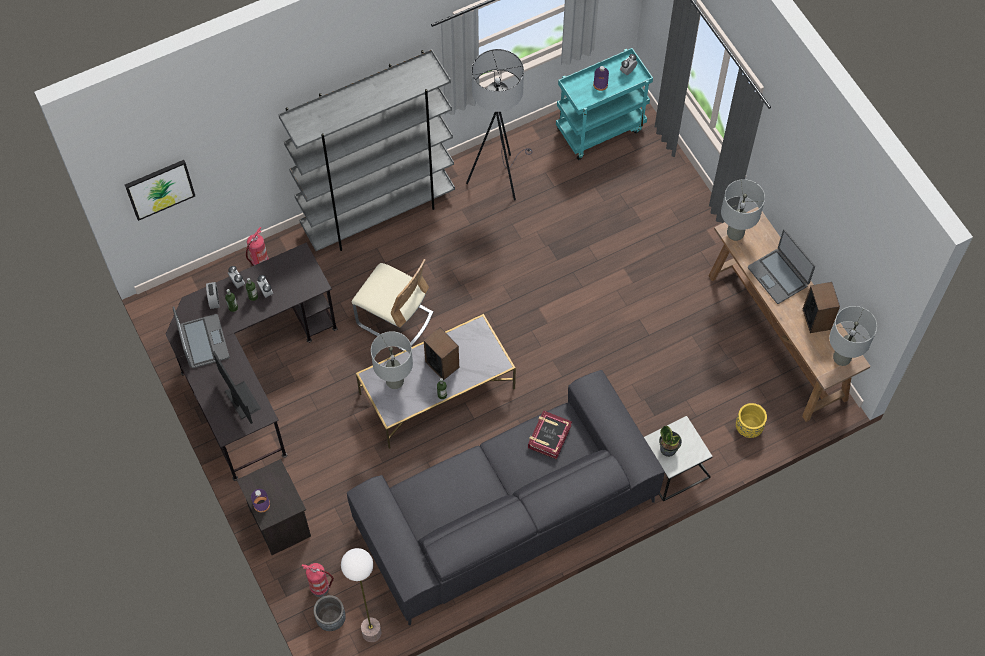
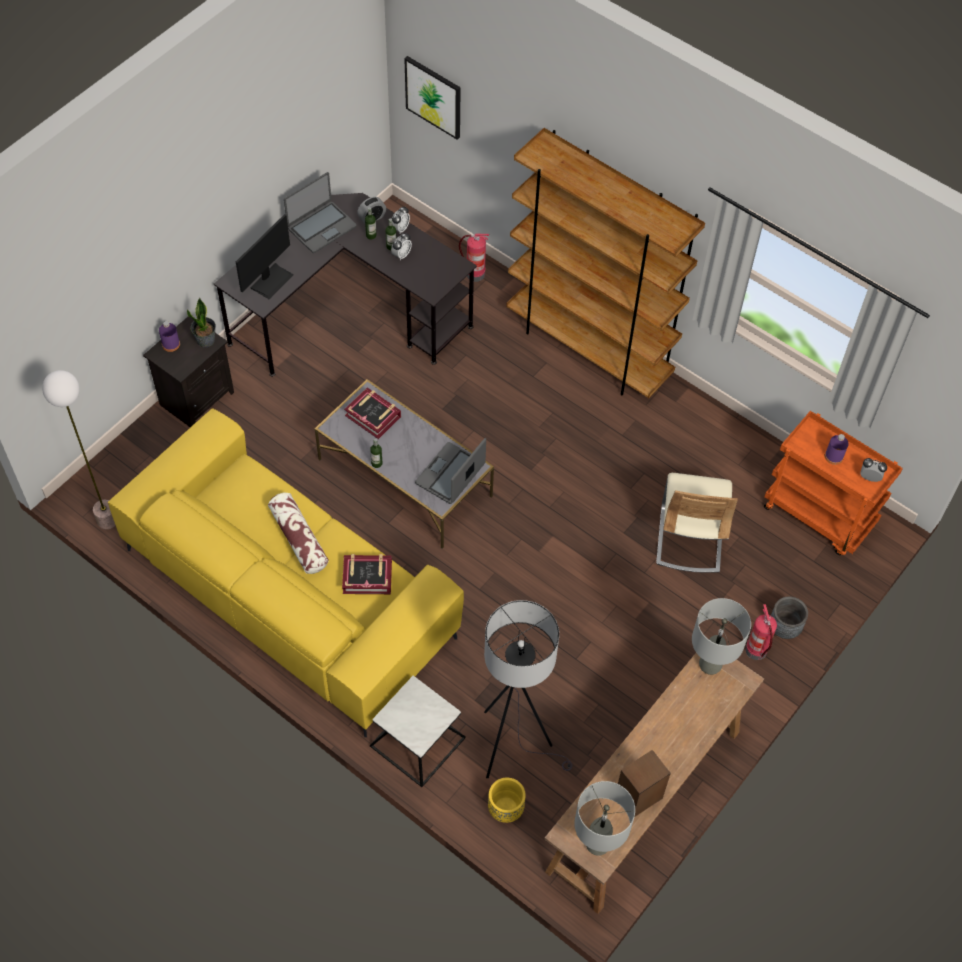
camera: 65 degrees right, 5 degrees down
grey bookcase [278,49,455,251] -> brown bookcase [506,128,705,398]
fire extinguisher [302,563,334,597] -> fire extinguisher moved to [745,604,777,660]
grey planter [314,595,346,631] -> grey planter moved to [771,596,808,639]
grey sofa [347,370,665,626] -> yellow sofa [108,409,464,737]
beige chair [352,259,433,351] -> beige chair moved to [656,473,738,573]
grey table lamp [371,331,413,389] -> book [344,387,401,439]
speaker [424,328,459,380] -> none
grey floor lamp [466,49,533,201] -> grey floor lamp moved to [484,600,572,779]
turquoise cart [556,48,653,160] -> orange cart [764,411,903,555]
potted plant [659,426,682,457] -> potted plant moved to [187,298,216,348]
laptop [748,229,815,304] -> laptop moved to [415,438,486,504]
none -> pillow [268,493,329,574]

